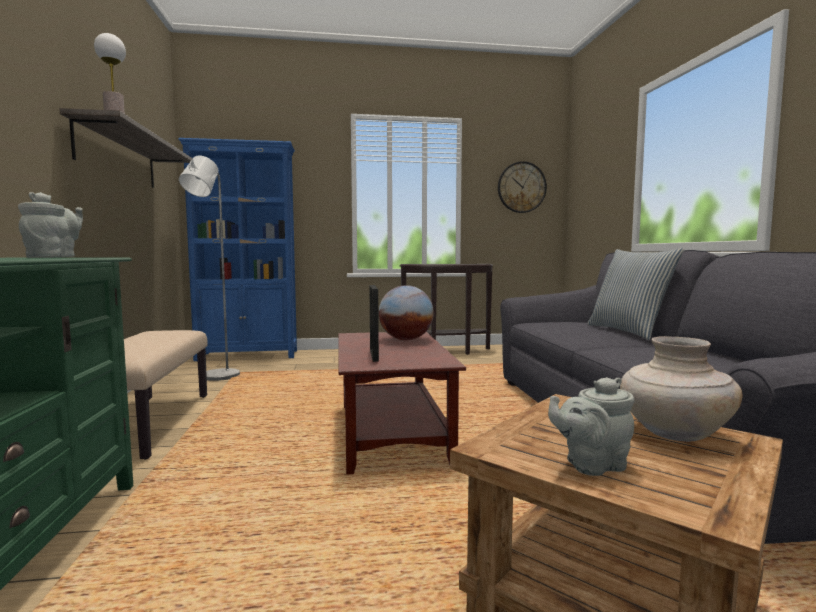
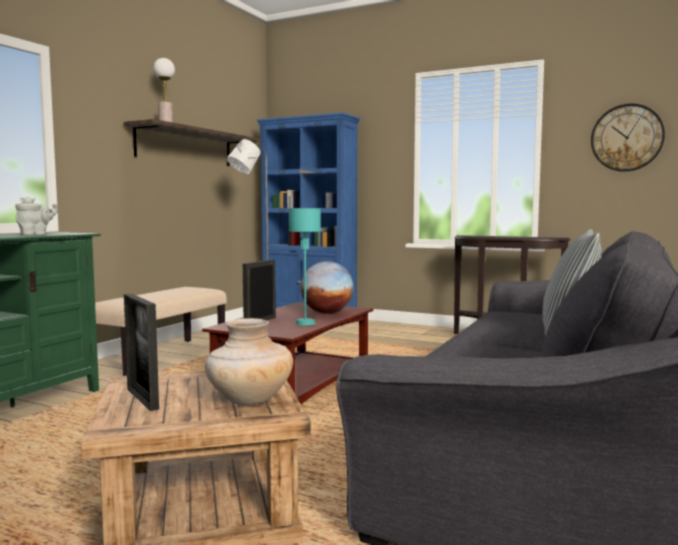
camera: 35 degrees right, 0 degrees up
grey teapot [548,377,634,476] -> picture frame [124,294,159,411]
none -> turquoise table lamp [289,208,321,325]

